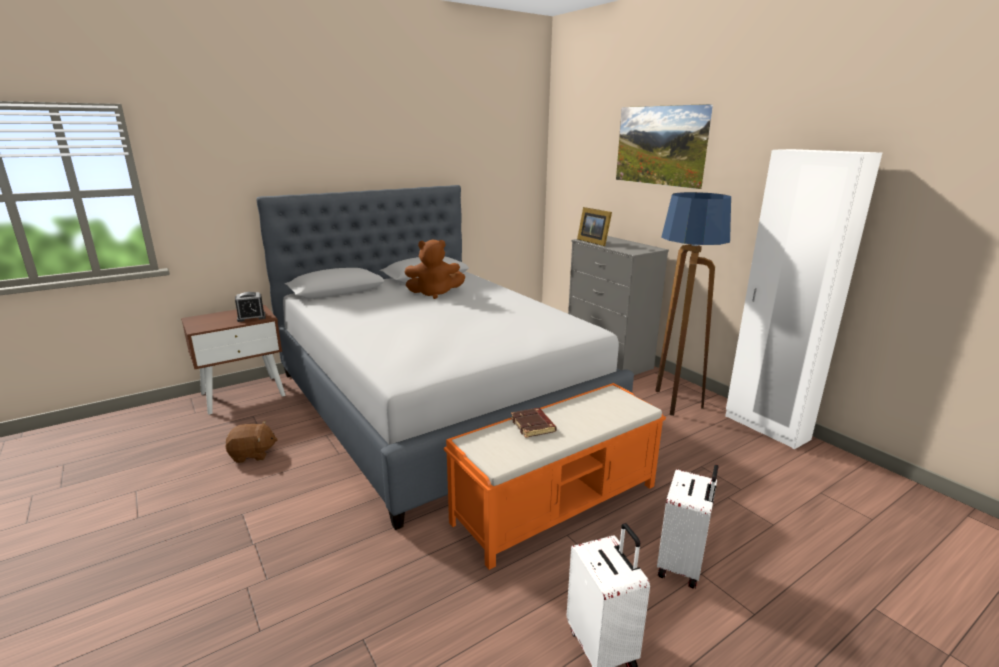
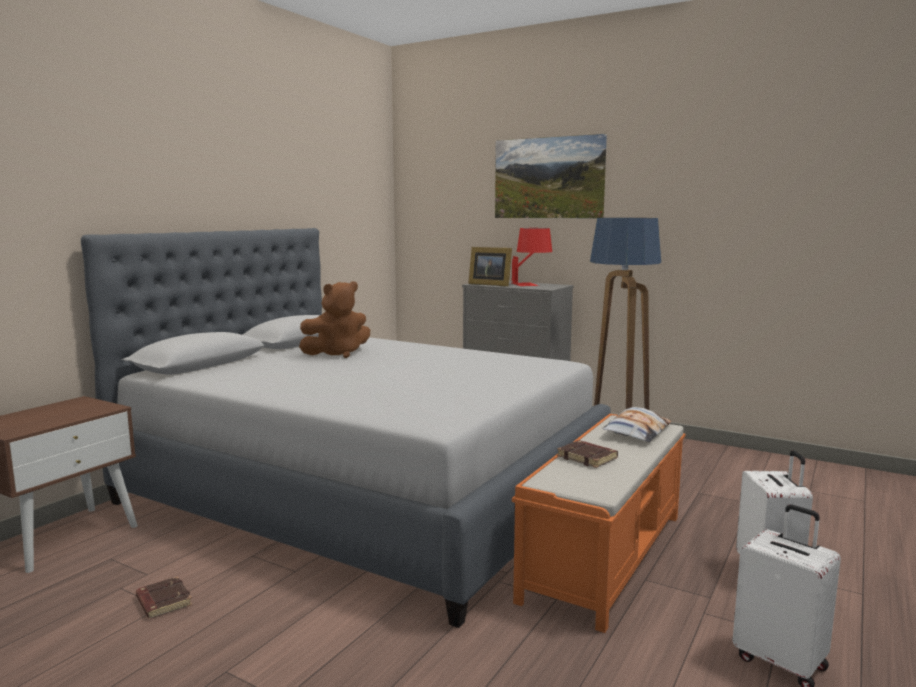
camera: 25 degrees left, 10 degrees down
brown plush toy [226,421,278,463] -> brown book [136,576,192,619]
alarm clock [235,292,266,322] -> none
white wardrobe [725,149,882,449] -> none
none -> red table lamp [512,228,552,286]
none -> pillow [603,407,672,442]

